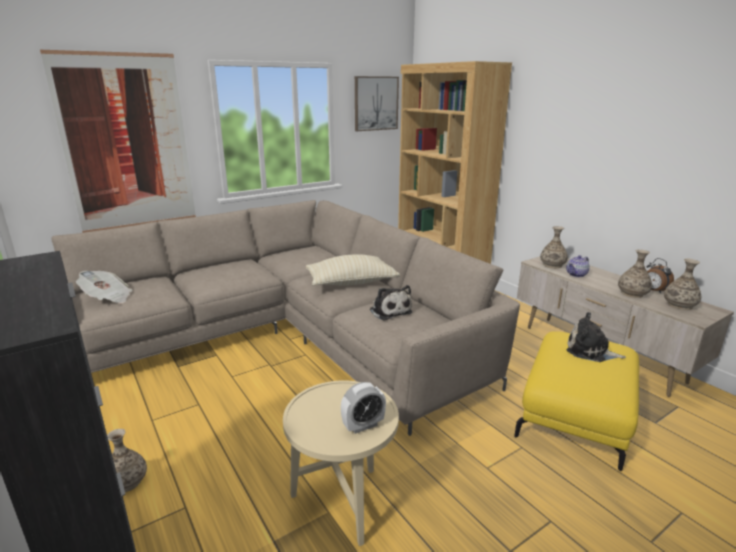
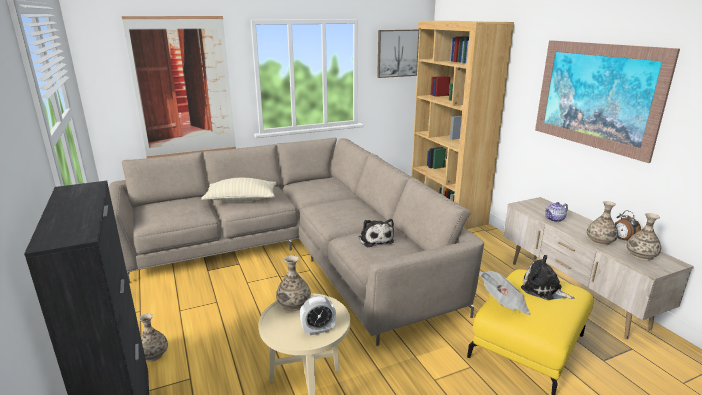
camera: 10 degrees right, 0 degrees up
newspaper [76,271,132,303] -> newspaper moved to [480,271,530,315]
beige pillow [306,254,400,286] -> beige pillow moved to [201,178,277,202]
vase [540,226,568,268] -> vase moved to [276,255,311,311]
none -> picture [535,40,680,163]

